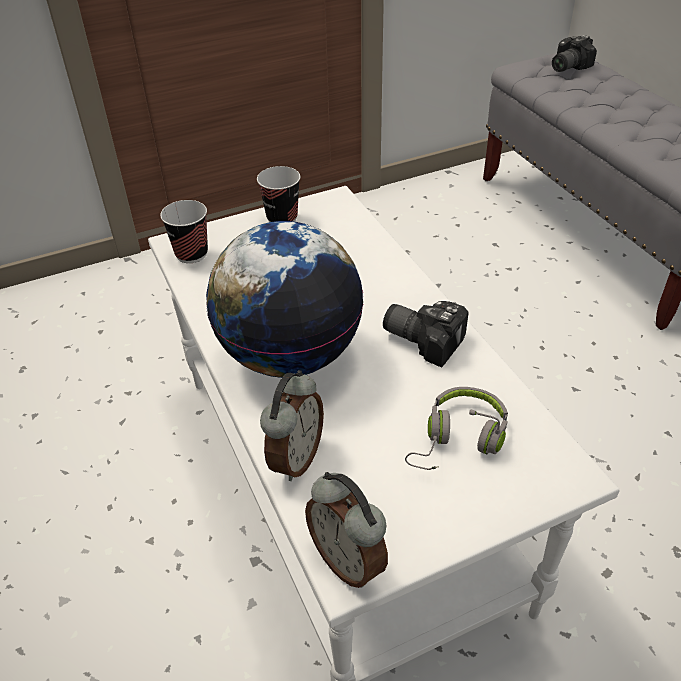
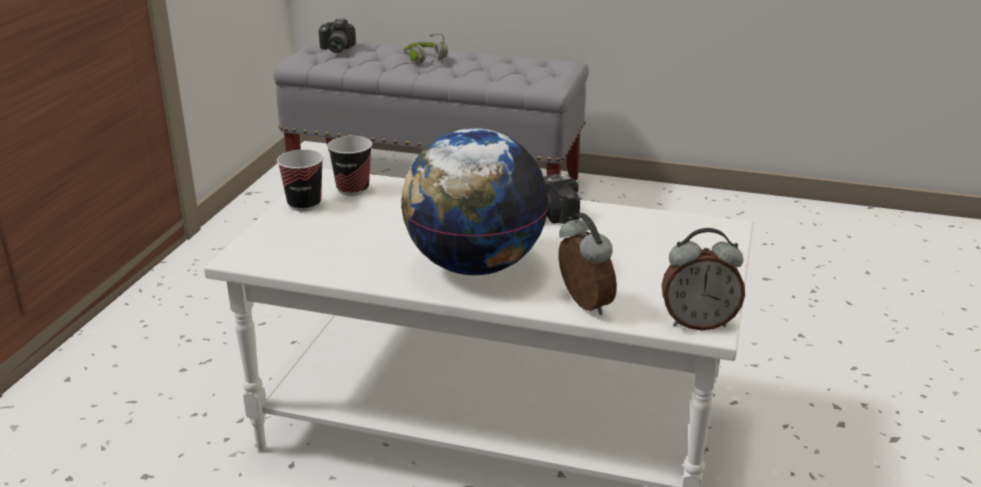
camera: 50 degrees left, 15 degrees down
cup [160,200,208,263] -> cup moved to [327,136,372,196]
grey headphones [405,387,508,470] -> grey headphones moved to [404,34,448,66]

